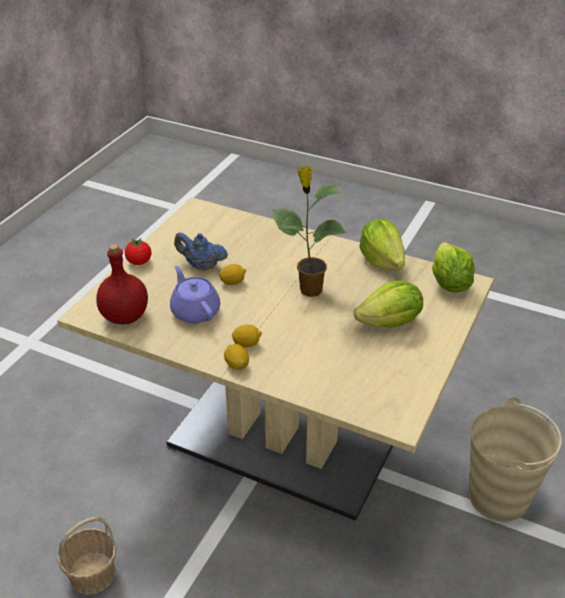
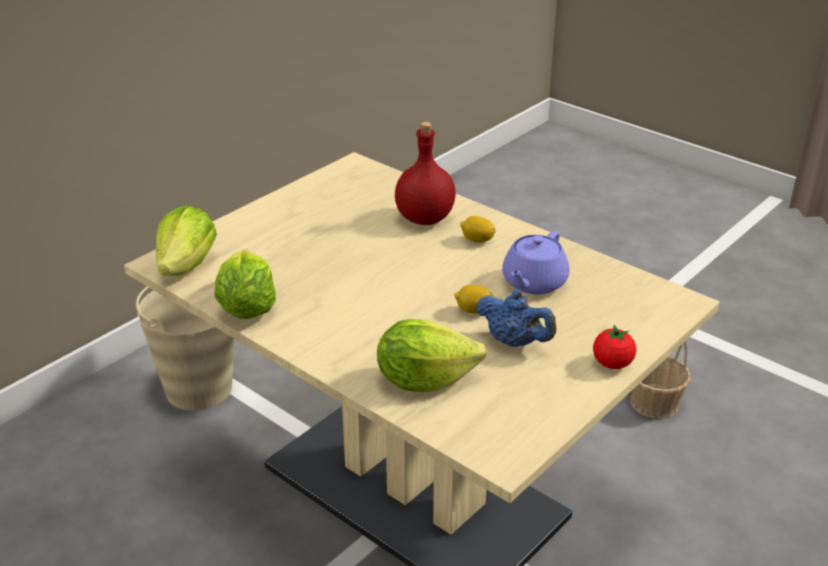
camera: 165 degrees left, 5 degrees down
red bottle [96,244,148,324] -> red bottle moved to [395,122,456,225]
purple teapot [170,266,220,323] -> purple teapot turned 45 degrees clockwise [502,231,569,295]
lemon [224,344,249,370] -> none
potted plant [272,166,347,297] -> none
lettuce [353,281,423,327] -> lettuce moved to [377,319,487,392]

